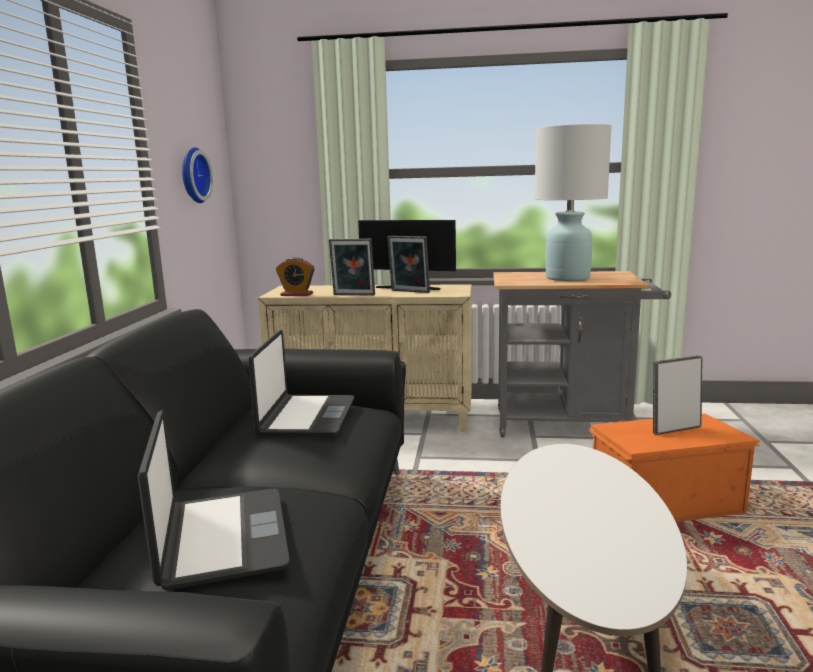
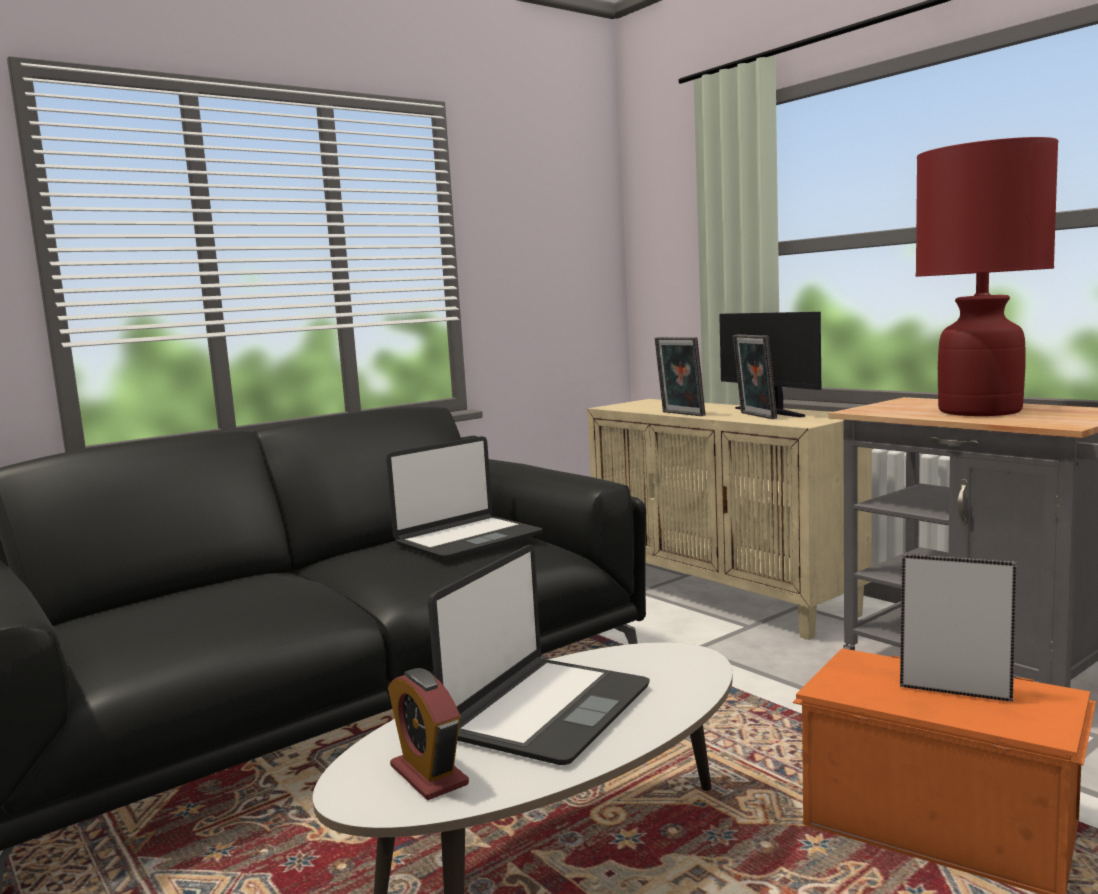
camera: 45 degrees right, 5 degrees down
laptop [137,410,290,590] -> laptop moved to [428,545,650,765]
wall clock [182,147,213,203] -> none
alarm clock [276,257,314,296] -> alarm clock moved to [388,668,469,800]
white table lamp [534,124,612,281] -> red table lamp [916,137,1058,416]

